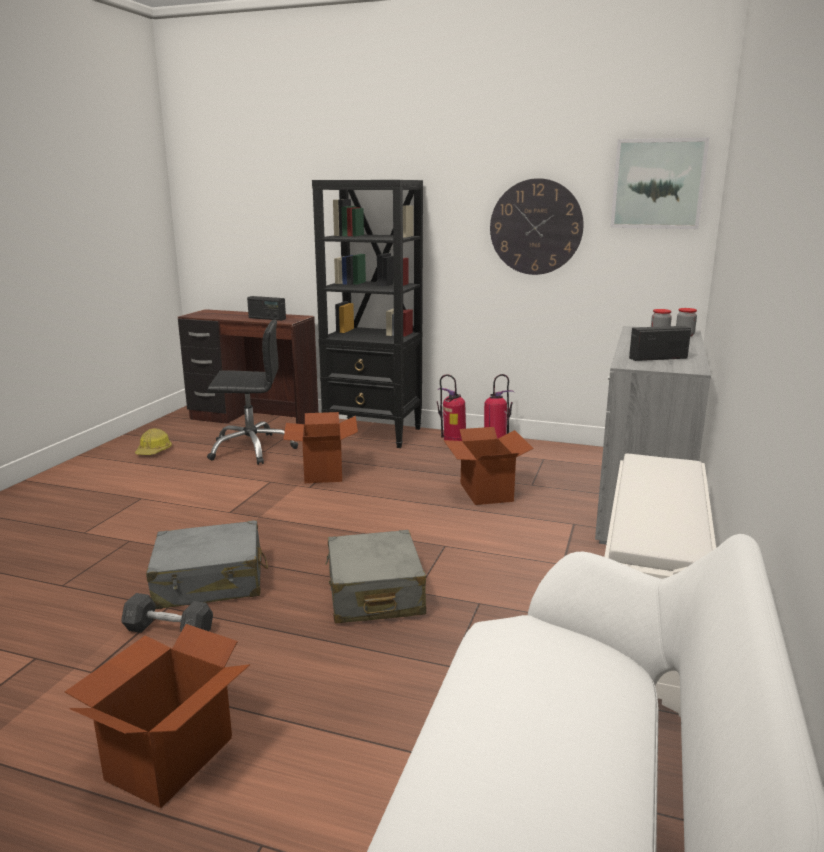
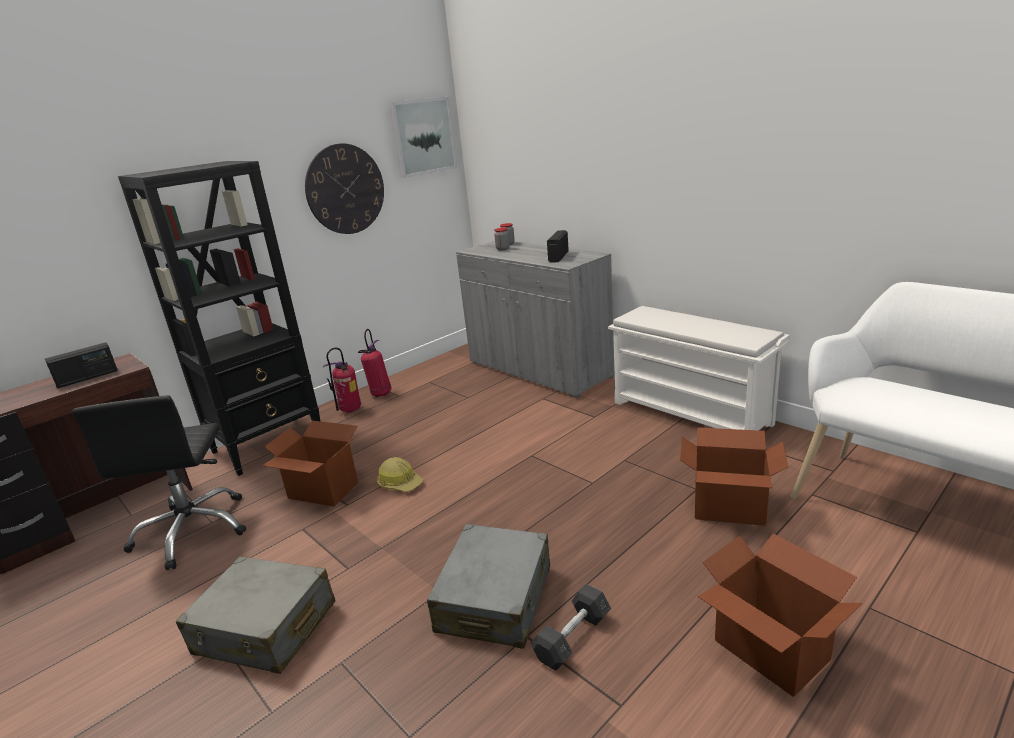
camera: 60 degrees left, 5 degrees up
hard hat [135,428,172,455] -> hard hat moved to [377,457,423,492]
black office chair [207,319,298,465] -> black office chair turned 150 degrees clockwise [72,395,246,570]
grey suitcase [325,530,426,623] -> grey suitcase moved to [176,556,335,674]
cardboard box [443,427,534,505] -> cardboard box moved to [680,427,788,526]

